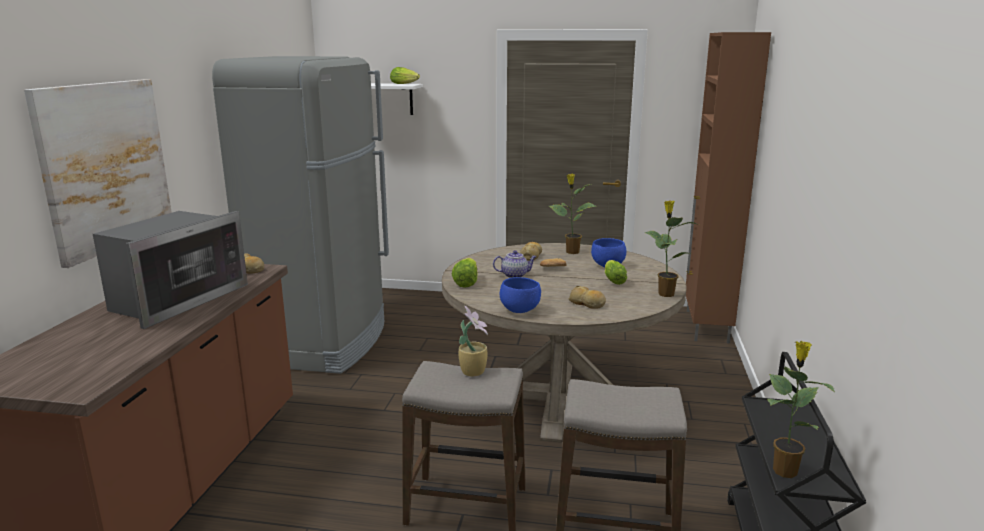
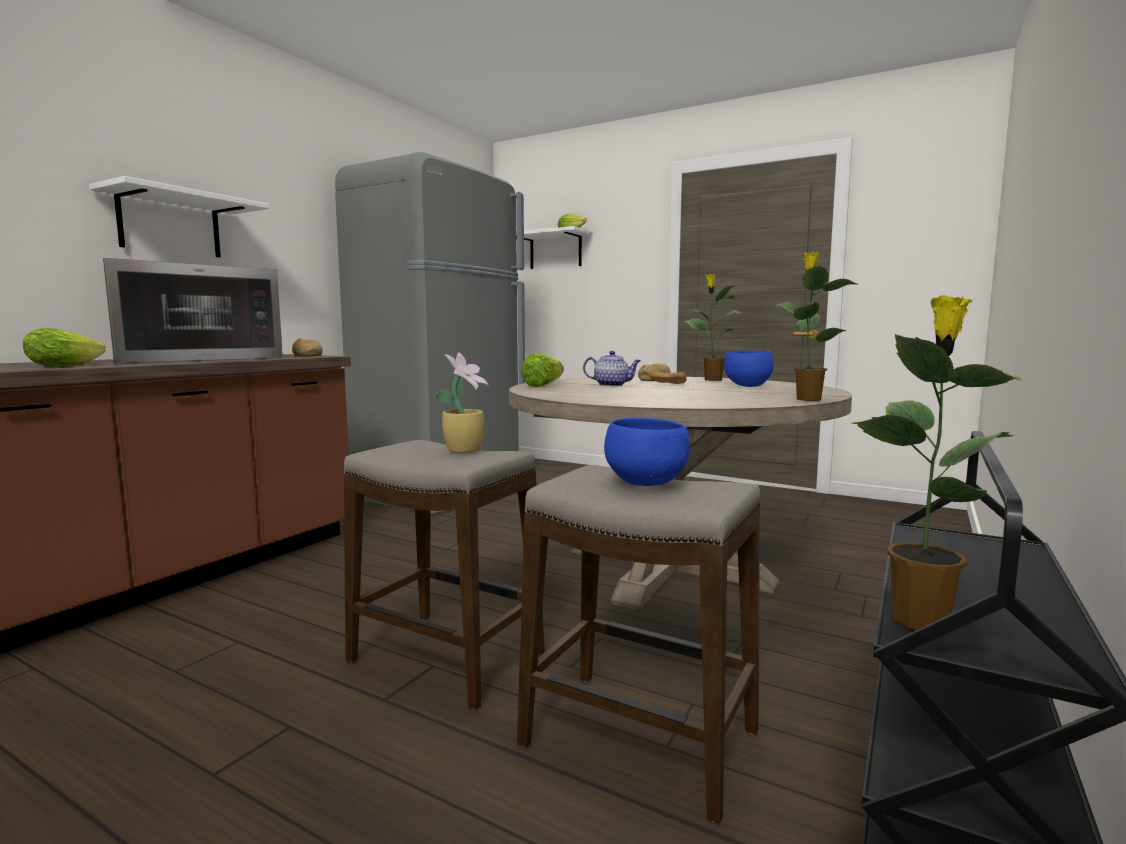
camera: 20 degrees right, 10 degrees down
picture [24,79,172,268] -> white shelf [89,176,269,257]
blue bowl [500,277,541,313] -> blue bowl moved to [604,418,690,486]
bread [568,286,606,309] -> none
lettuce [605,260,627,285] -> lettuce moved to [23,328,106,367]
brown cabinet [686,32,771,343] -> none

